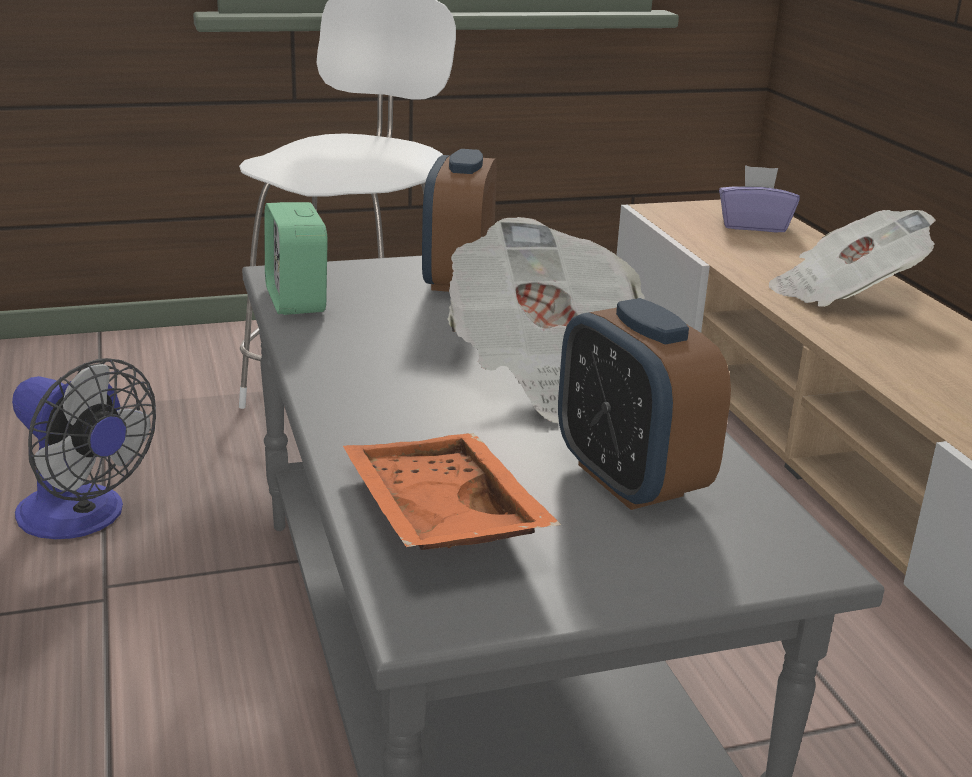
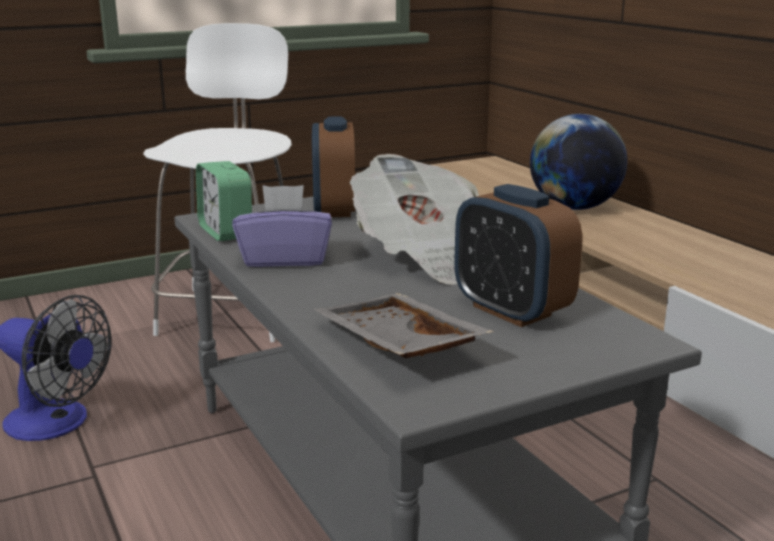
camera: 10 degrees left, 5 degrees down
orange tray [343,433,561,550] -> grey tray [314,293,494,358]
purple tissue box [719,165,800,232] -> purple tissue box moved to [232,185,332,267]
newspaper [769,210,936,307] -> globe [530,114,627,210]

